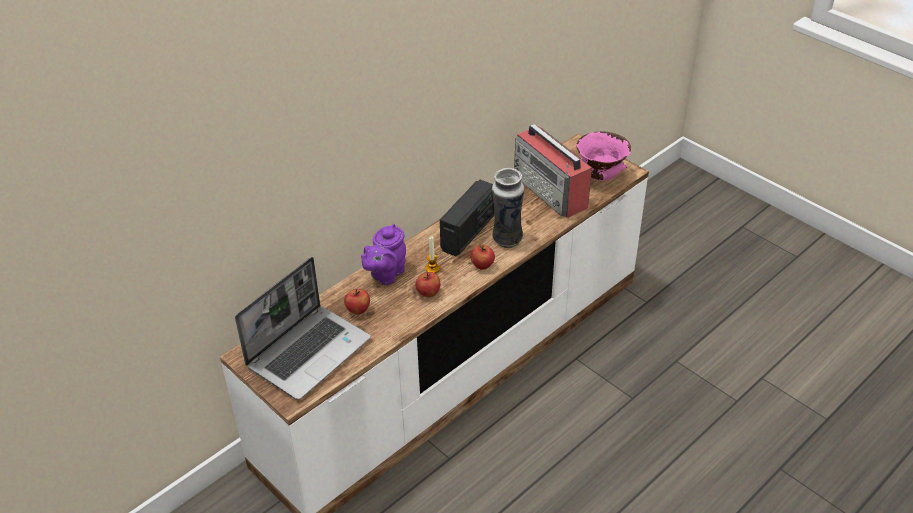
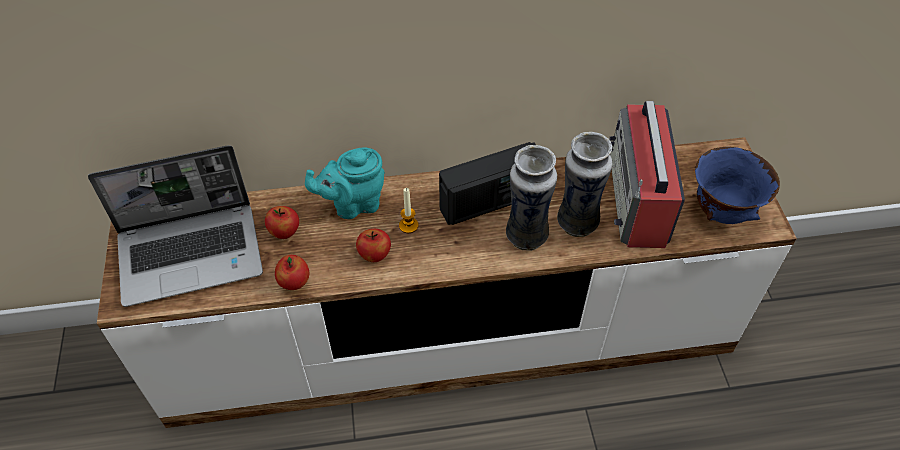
camera: 35 degrees right, 10 degrees up
purple teapot [361,224,406,285] -> turquoise teapot [305,147,385,219]
apple [470,245,495,270] -> apple moved to [275,255,309,290]
pink bowl [576,131,631,181] -> blue bowl [695,147,780,224]
none -> vase [557,132,612,237]

